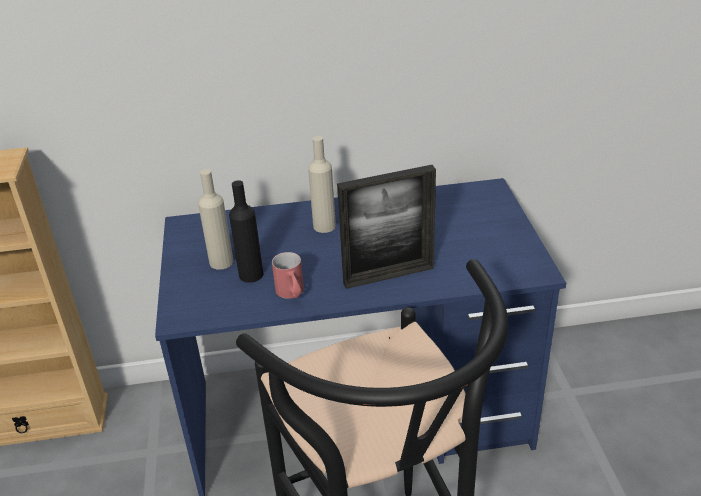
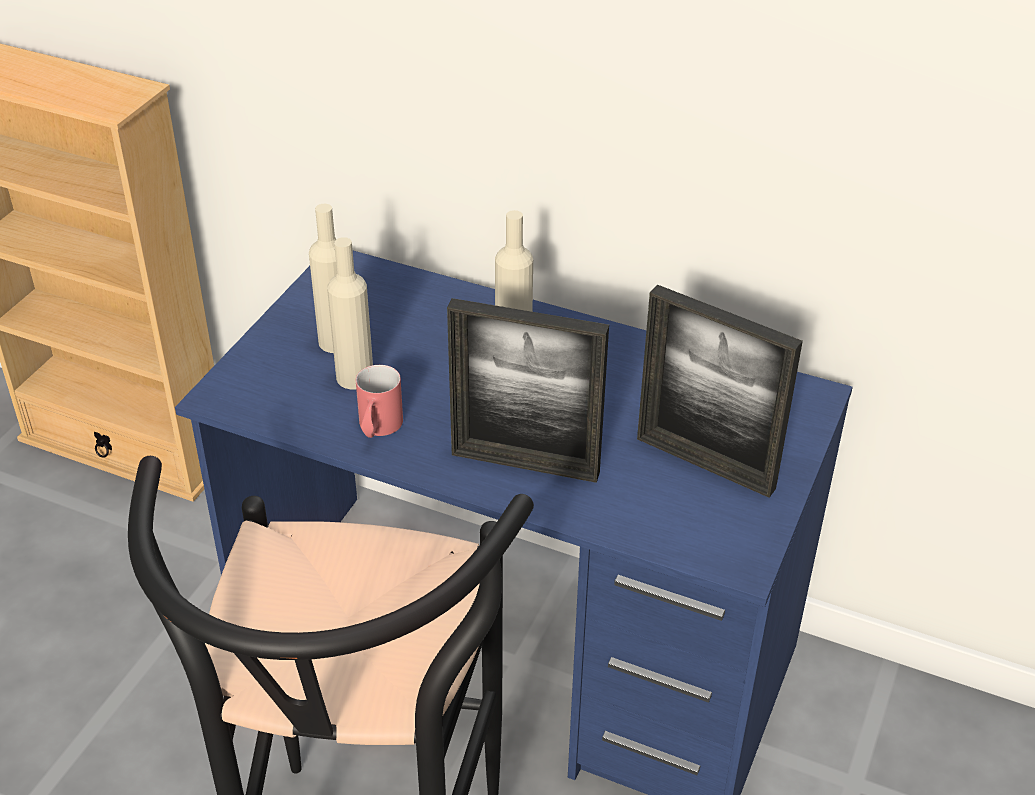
camera: 30 degrees right, 5 degrees up
black bottle [229,180,263,283] -> beige bottle [327,237,373,389]
none -> picture frame [637,285,803,498]

